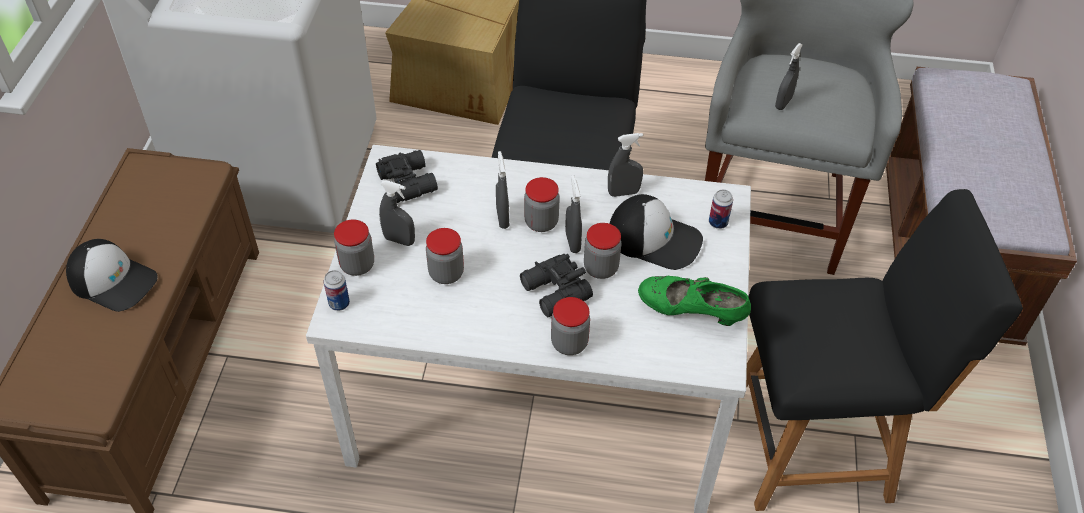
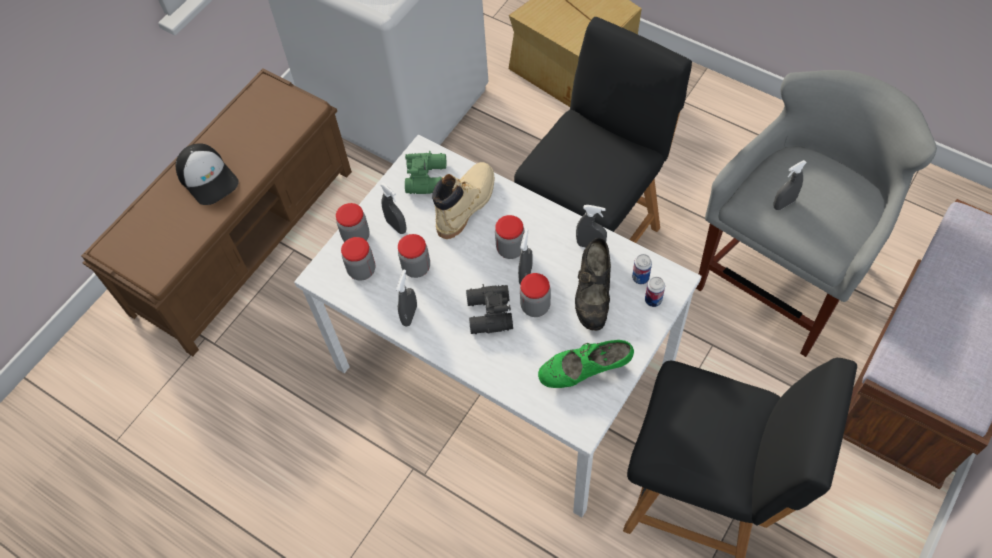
camera: 30 degrees right, 10 degrees up
can [324,270,350,311] -> can moved to [632,254,652,284]
black binoculars [376,150,438,203] -> green binoculars [405,151,446,194]
grey spray bottle [496,151,509,229] -> grey spray bottle moved to [396,270,417,326]
jar [551,297,590,355] -> jar moved to [341,237,375,281]
cap [610,194,703,270] -> black shoe [575,238,611,331]
green shoe [638,276,751,326] -> green shoe turned 60 degrees counterclockwise [538,340,634,388]
none -> beige boot [432,162,494,239]

